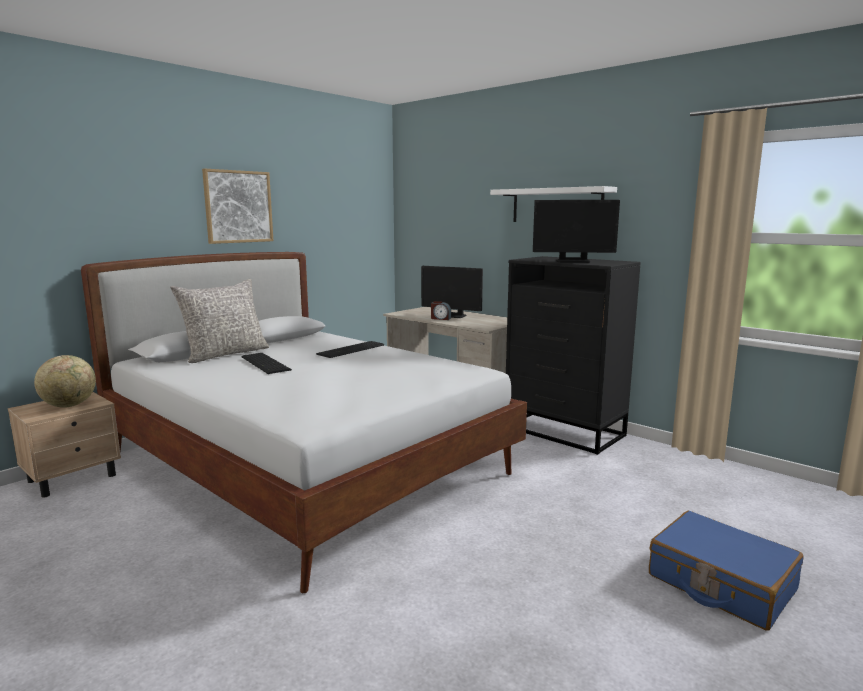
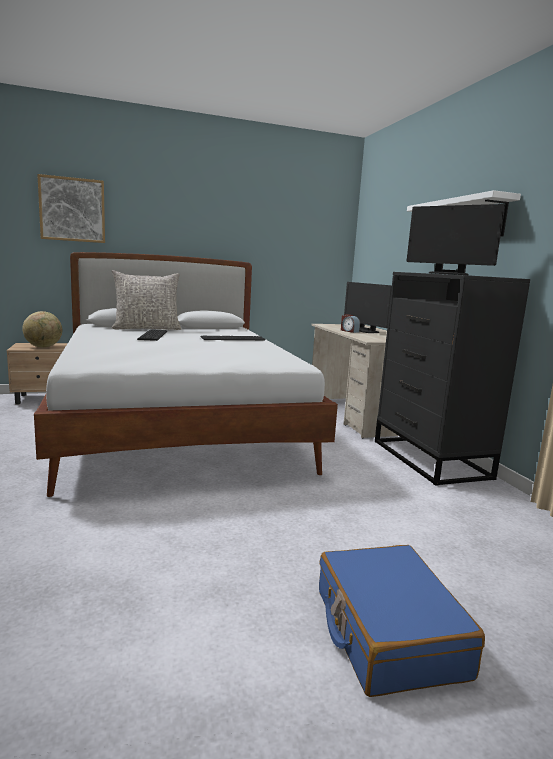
camera: 30 degrees right, 0 degrees up
picture [202,169,273,244] -> picture moved to [37,174,105,243]

